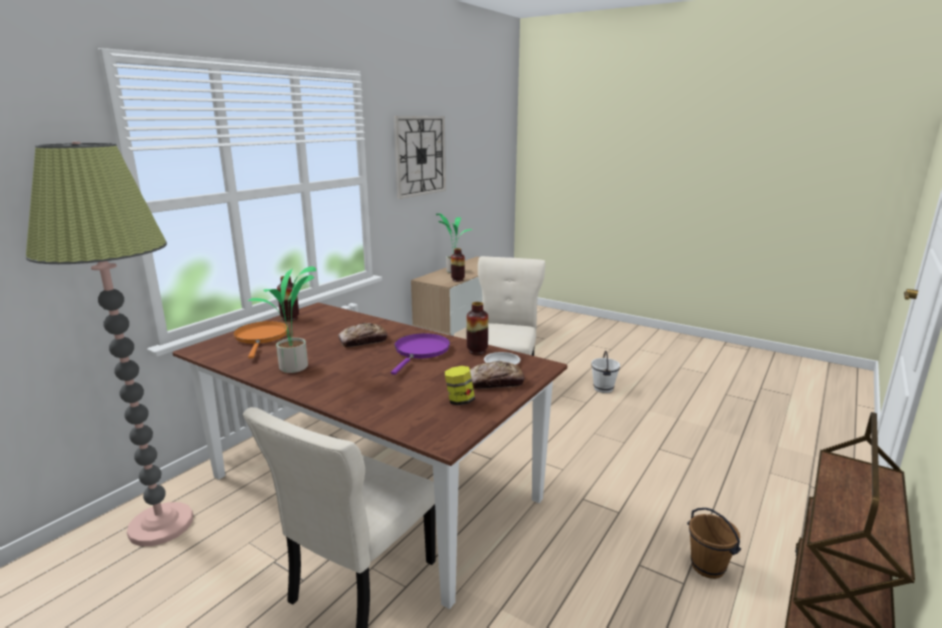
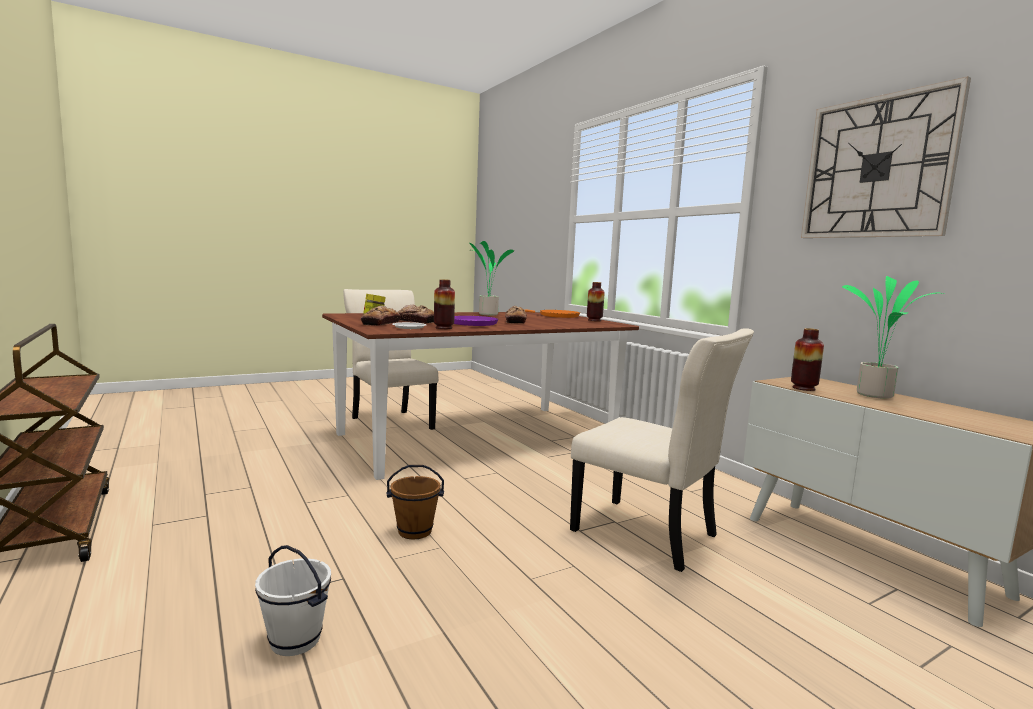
camera: 115 degrees right, 10 degrees down
floor lamp [26,142,193,546] -> none
white bucket [591,351,620,393] -> white bucket moved to [255,545,331,656]
brown bucket [687,508,741,579] -> brown bucket moved to [387,465,444,539]
none -> bread [398,304,434,323]

